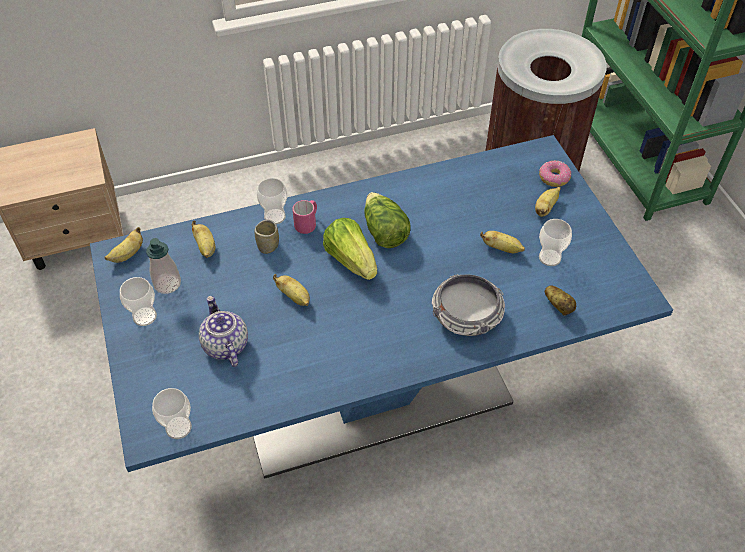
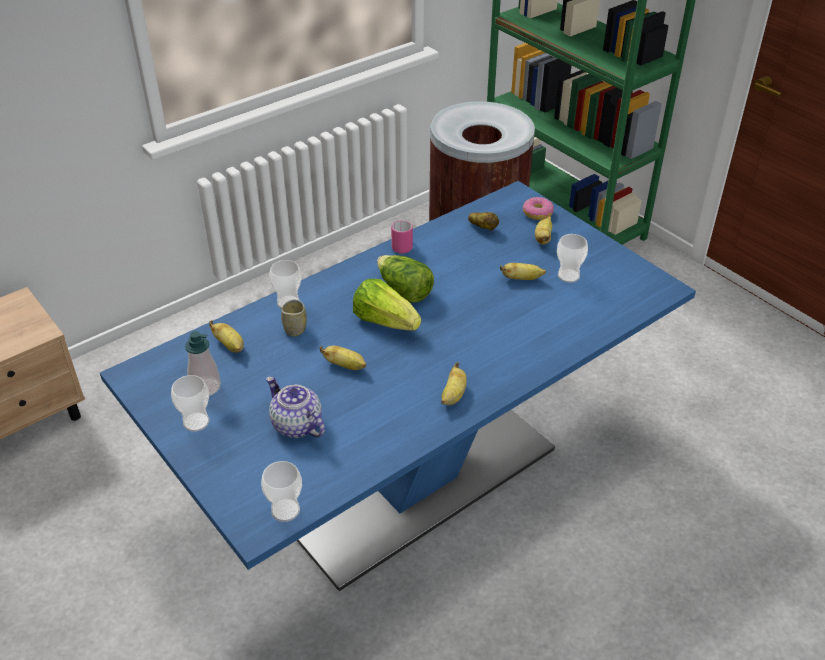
camera: 20 degrees left, 10 degrees down
banana [105,227,143,263] -> banana moved to [441,362,467,405]
pink mug [292,200,317,234] -> pink mug moved to [391,220,413,253]
bowl [432,274,505,336] -> none
potato [545,286,576,316] -> potato moved to [468,212,499,231]

